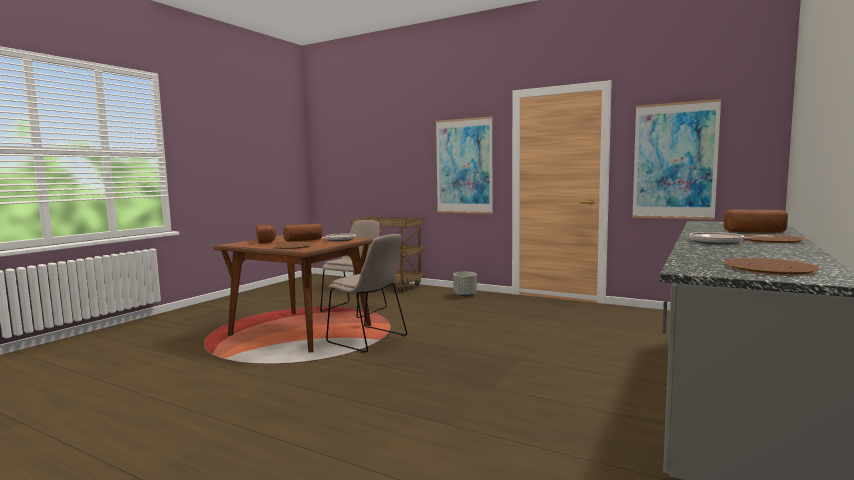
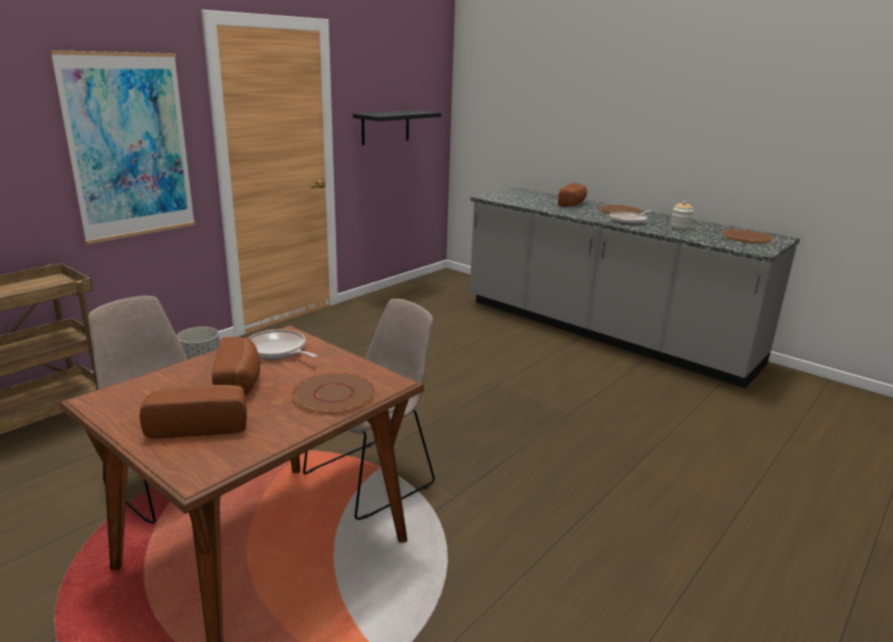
camera: 80 degrees left, 15 degrees up
picture [632,99,721,220] -> black shelf [353,110,441,145]
none -> jar [671,201,693,229]

